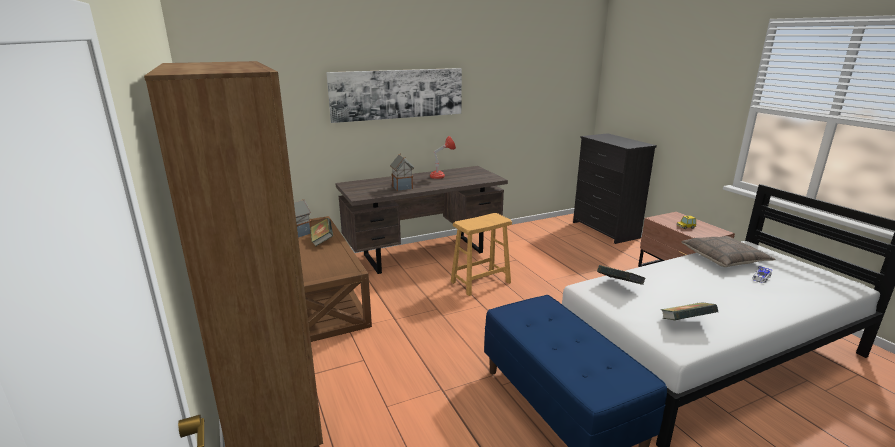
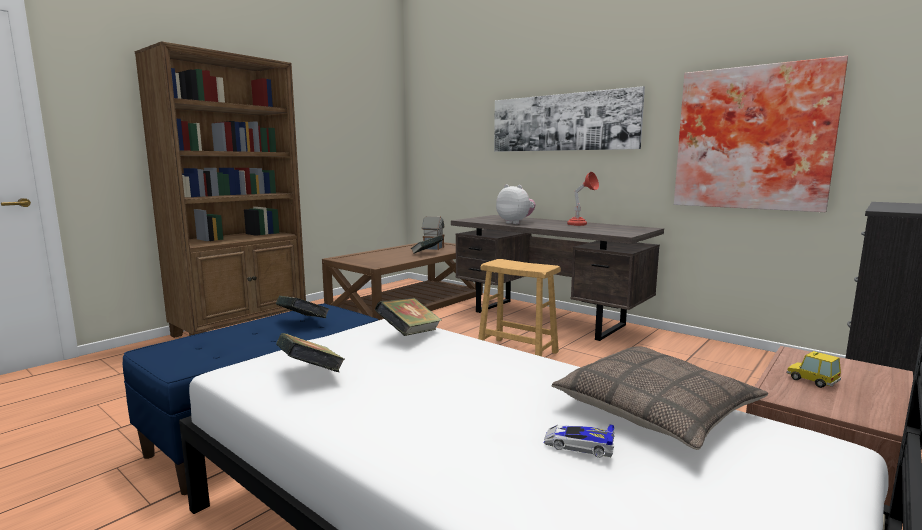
camera: 65 degrees right, 10 degrees down
toy house [390,154,414,191] -> plush toy [496,184,536,224]
none -> book [276,296,330,318]
none -> picture [674,56,848,212]

